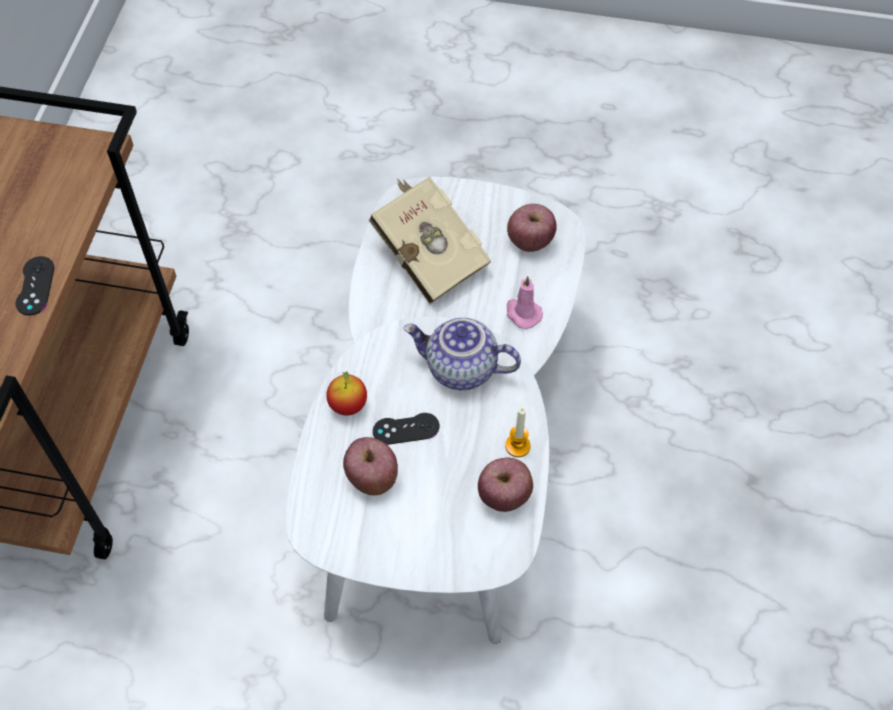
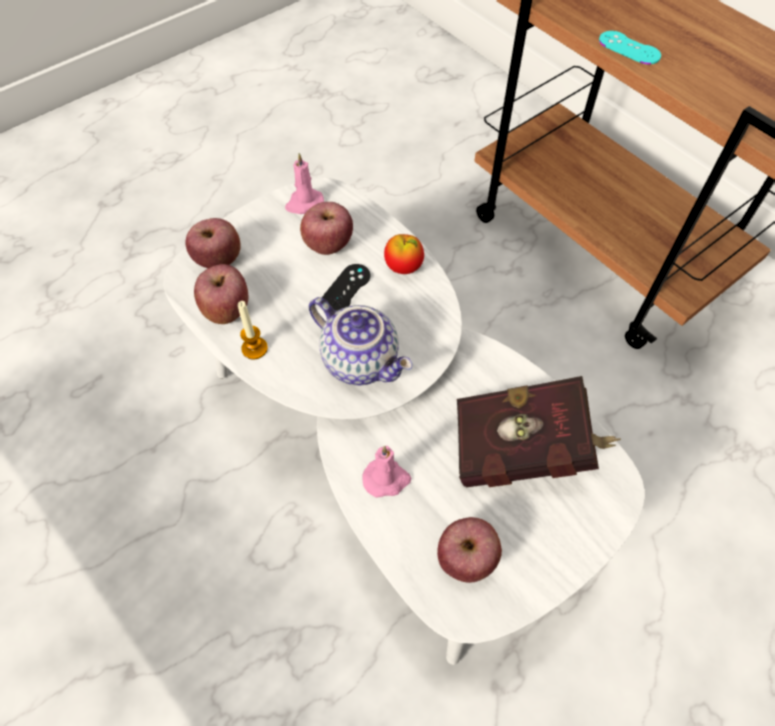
camera: 130 degrees right, 0 degrees up
black game controller [16,256,55,316] -> turquoise game controller [599,31,661,64]
beige book [368,176,491,305] -> red book [457,376,621,488]
teapot [403,318,521,390] -> teapot turned 75 degrees clockwise [309,297,412,385]
none -> apple [185,218,241,268]
none -> pink candle [285,153,324,214]

